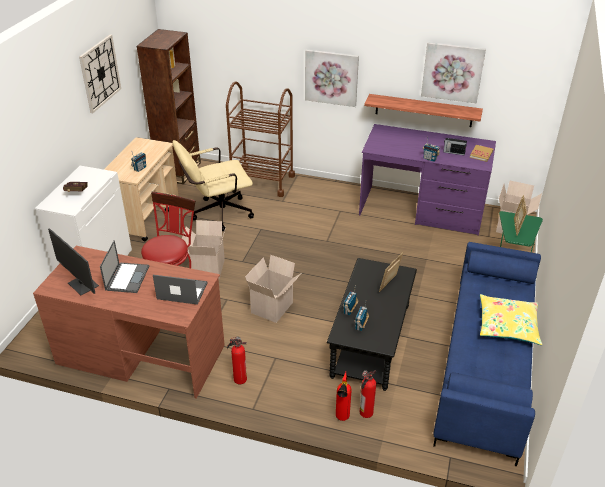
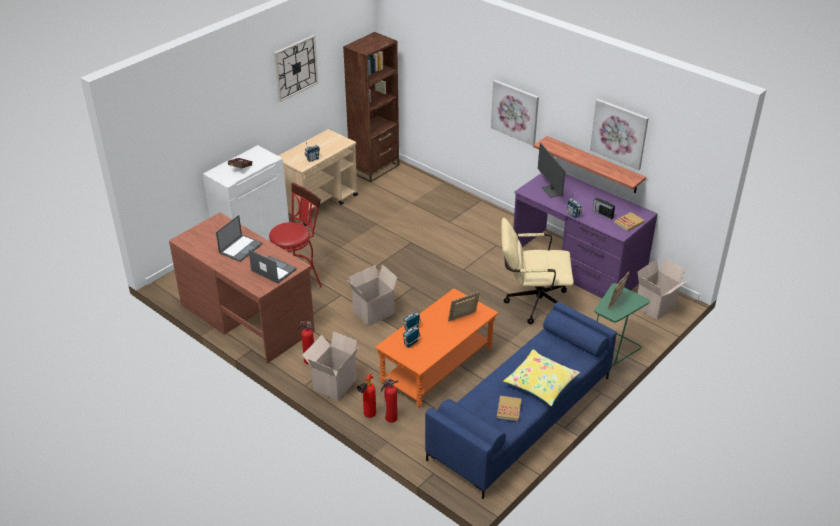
camera: 25 degrees right, 0 degrees up
monitor [48,228,99,295] -> monitor moved to [538,143,565,198]
beige office chair [173,140,254,231] -> beige office chair moved to [501,218,574,324]
cardboard box [182,220,226,280] -> cardboard box moved to [302,331,359,400]
brown cart [226,82,295,197] -> none
black coffee table [327,258,417,391] -> orange coffee table [375,289,499,407]
none -> book [497,396,522,421]

